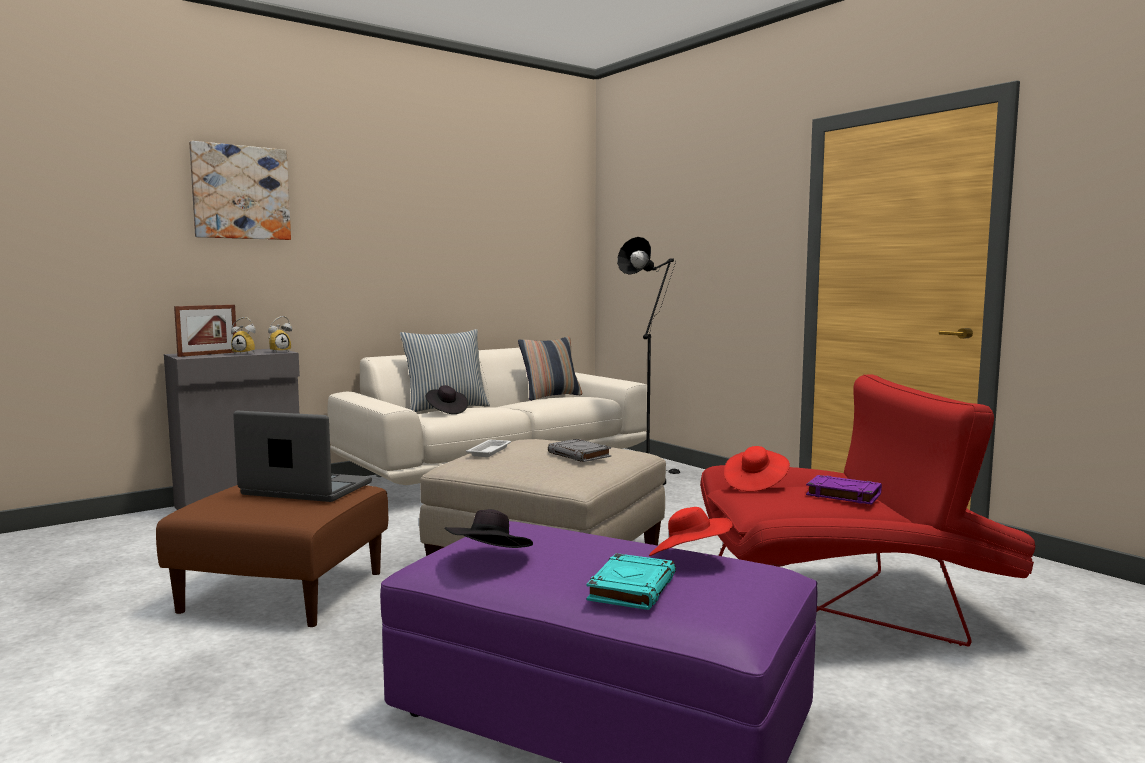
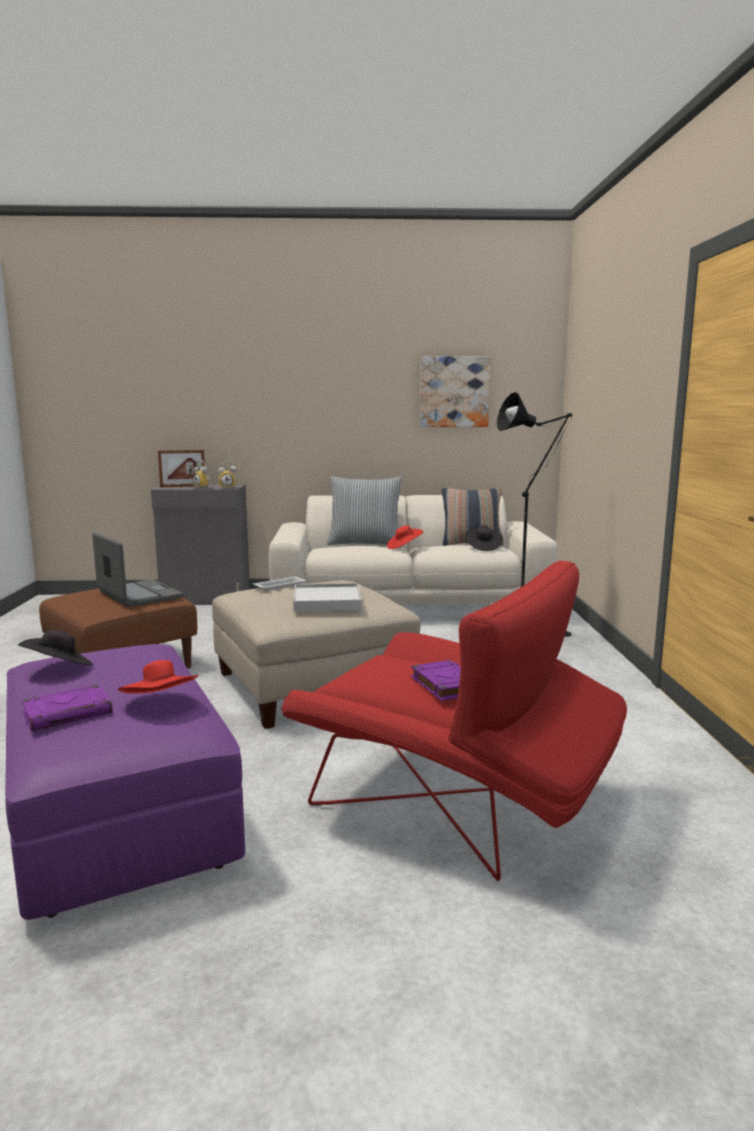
camera: 35 degrees right, 5 degrees up
picture [189,141,291,240] -> picture moved to [420,356,490,427]
black hat [425,385,468,414] -> black hat moved to [465,525,503,551]
grey book [548,439,611,462] -> white tray [293,583,362,611]
turquoise book [586,553,676,610] -> purple book [21,684,112,731]
red hat [724,446,790,492] -> red hat moved to [387,525,423,549]

